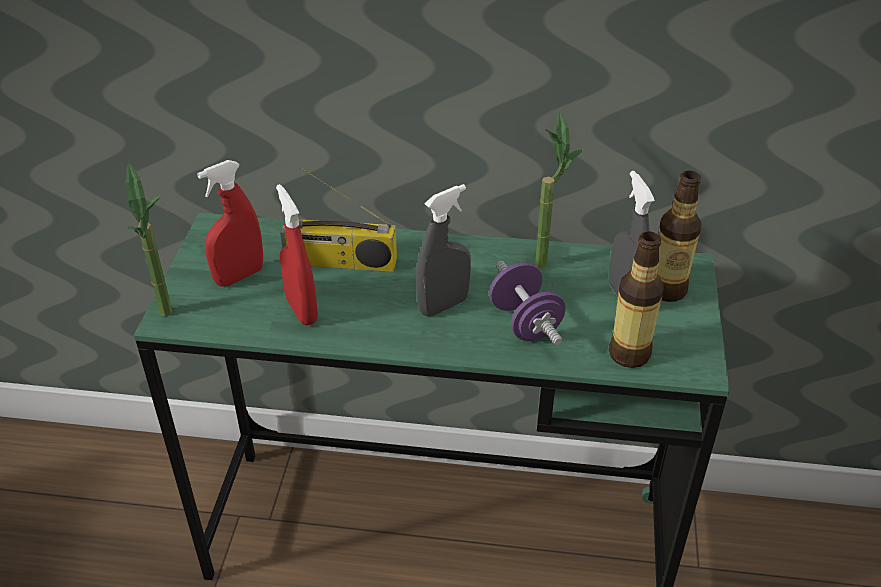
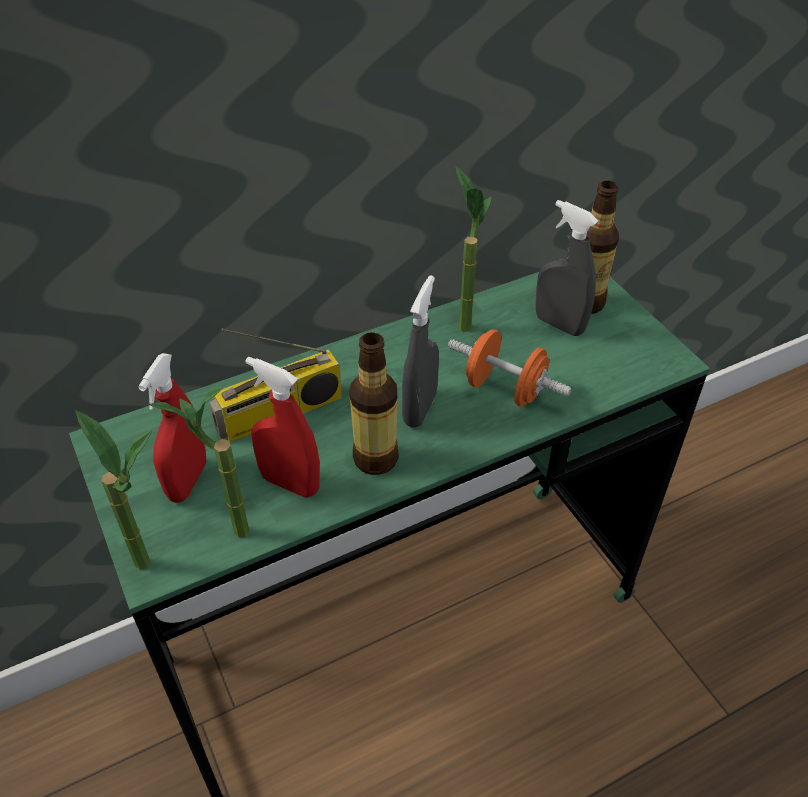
camera: 35 degrees left, 5 degrees up
purple dumbbell [489,261,566,345] -> orange dumbbell [448,329,571,407]
bottle [609,232,664,368] -> bottle moved to [349,332,399,475]
none -> potted plant [148,387,249,538]

